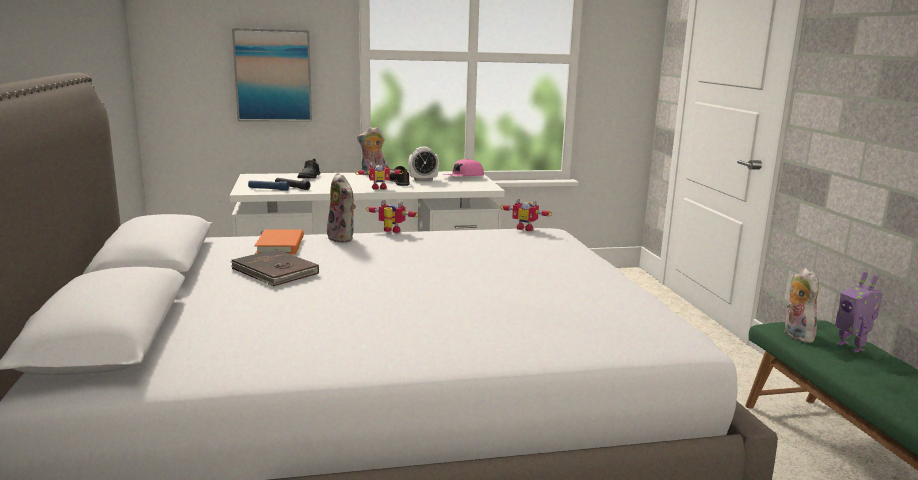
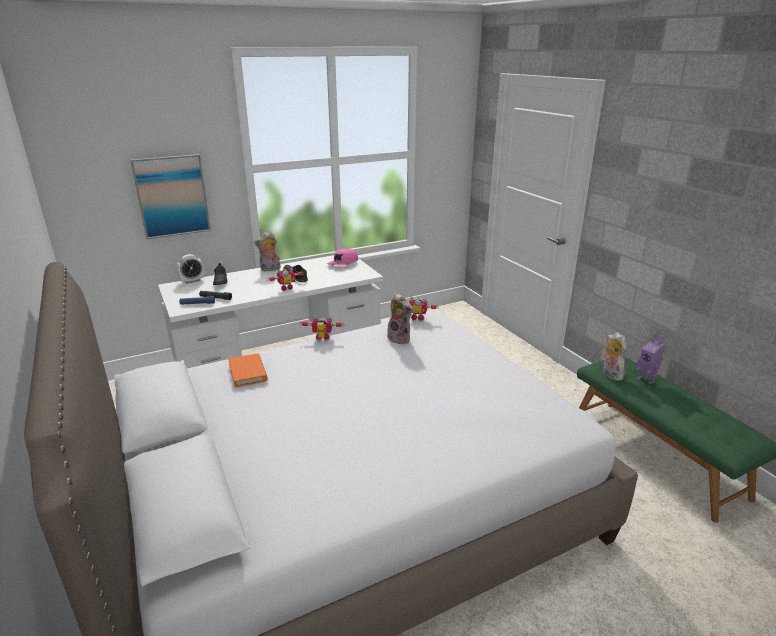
camera: 15 degrees left, 10 degrees up
brown book [231,249,319,286] -> none
plush toy [327,173,356,243] -> plush toy moved to [387,293,413,344]
alarm clock [408,147,439,181] -> alarm clock moved to [176,254,204,284]

